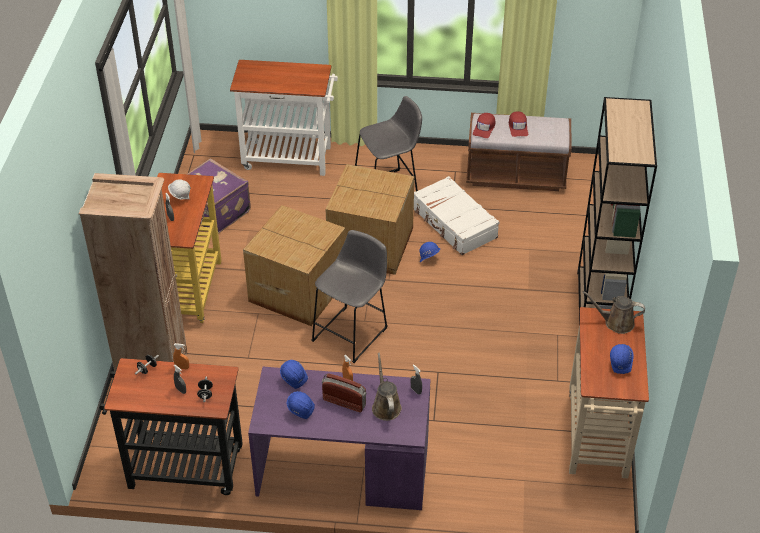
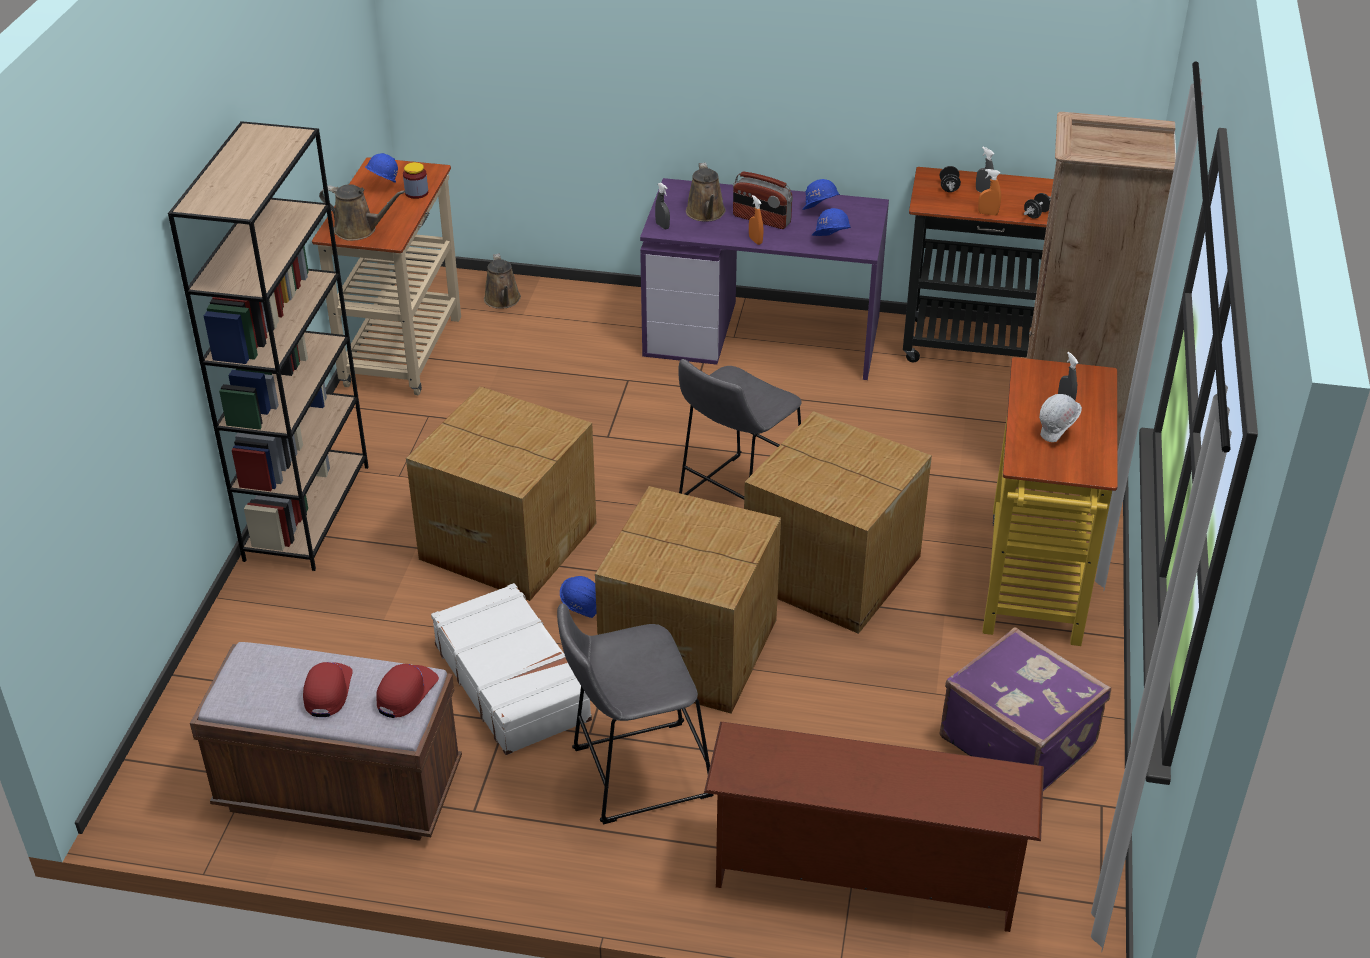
camera: 175 degrees left, 5 degrees down
white cart [230,60,338,176] -> brown shoe rack [704,722,1044,932]
none -> jar [403,162,428,199]
none -> cardboard box [406,386,596,601]
none -> brown watering can [484,254,521,309]

